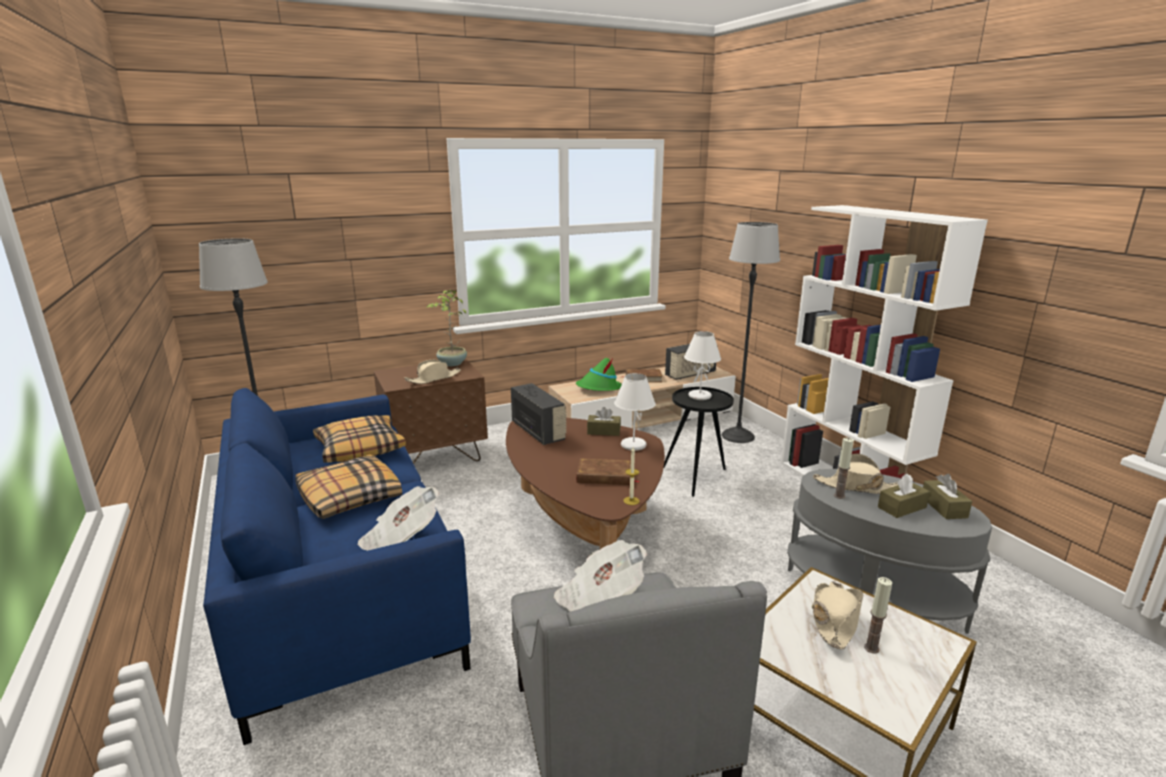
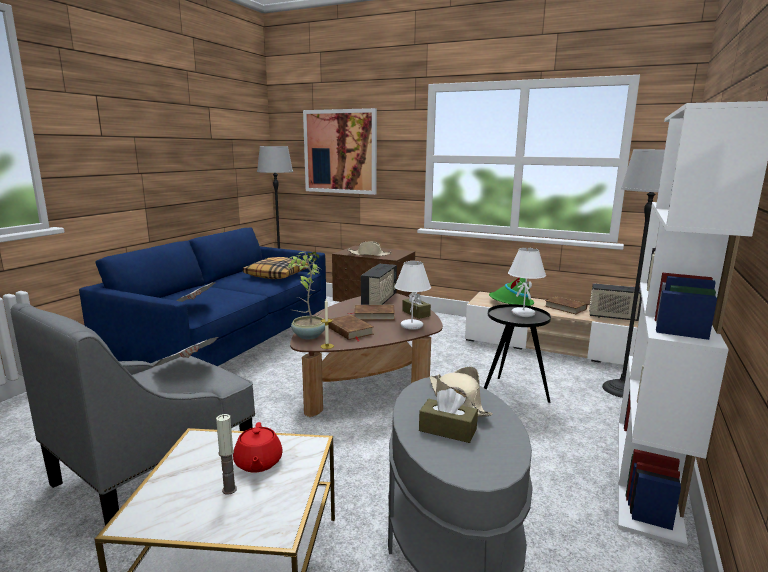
camera: 50 degrees right, 5 degrees down
pillow [295,454,402,519] -> none
potted plant [427,290,467,366] -> potted plant moved to [288,252,325,339]
beige hat [812,581,864,650] -> red teapot [233,422,283,473]
candle [834,438,854,499] -> none
brown tissue box [923,474,972,519] -> none
none -> picture [303,108,377,195]
none -> brown book [348,305,395,320]

